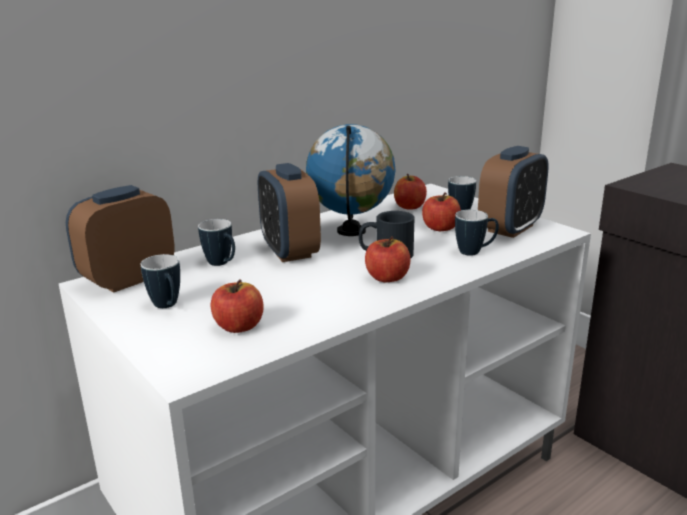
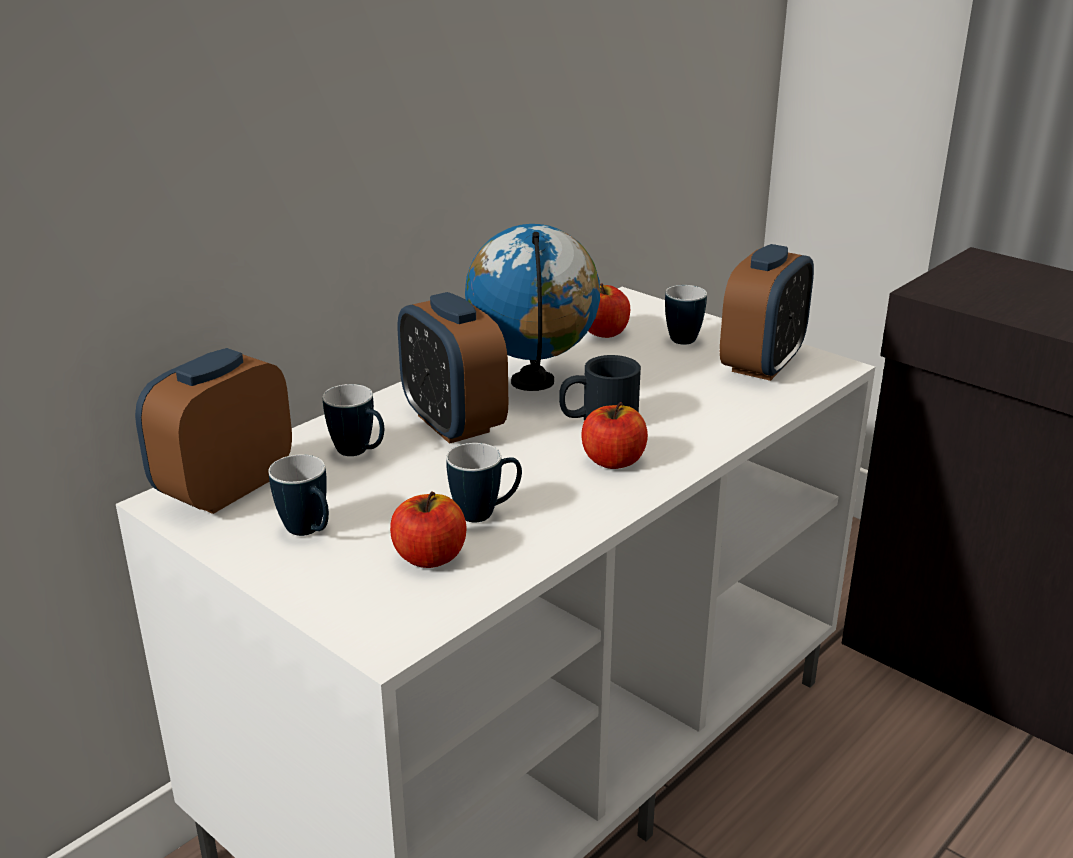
camera: 10 degrees left, 5 degrees up
apple [422,193,461,231] -> none
mug [455,210,499,256] -> mug moved to [446,443,522,522]

